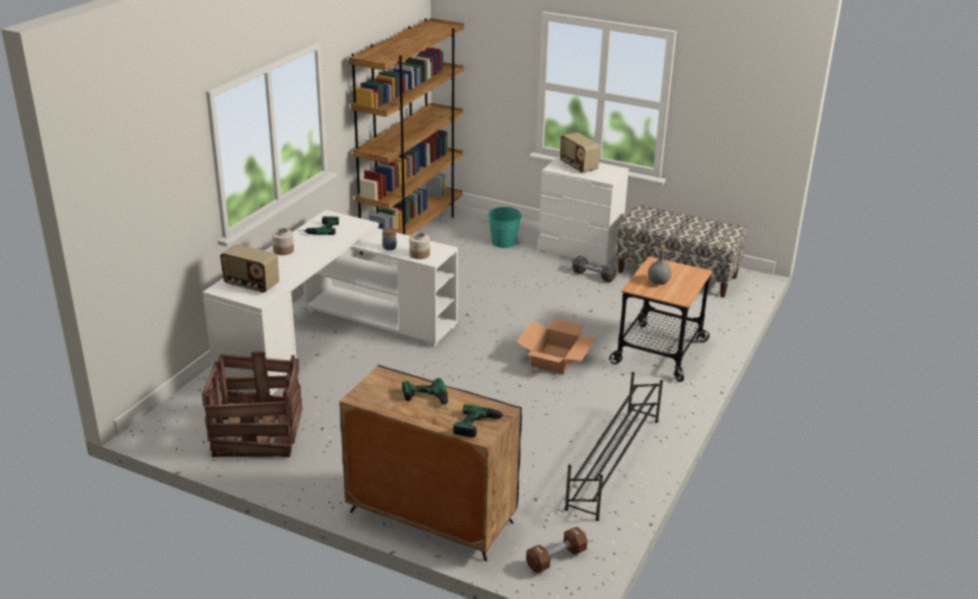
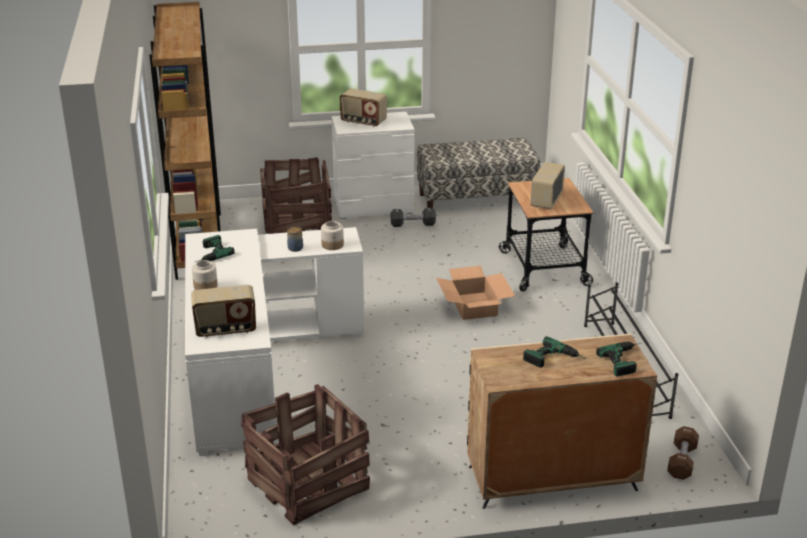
camera: 35 degrees left, 0 degrees up
black cabinet [339,365,522,561] -> beige cabinet [467,333,657,509]
turquoise bucket [488,207,521,248] -> crate [260,157,332,234]
grey bottle [648,245,671,285] -> radio [531,162,565,209]

